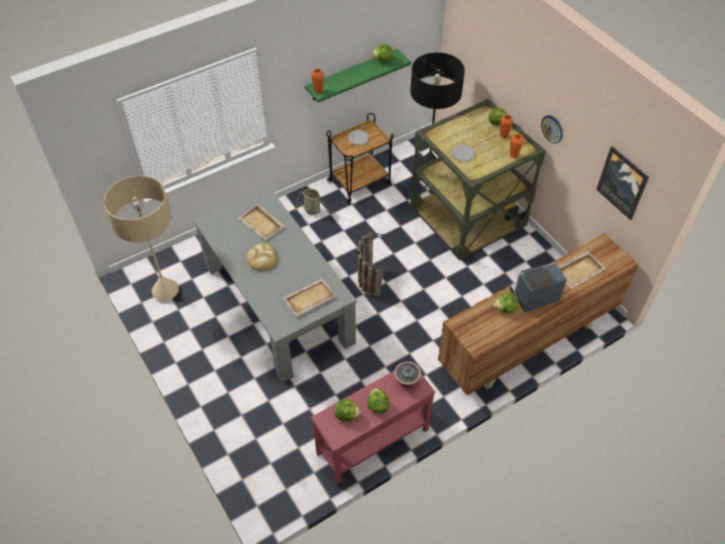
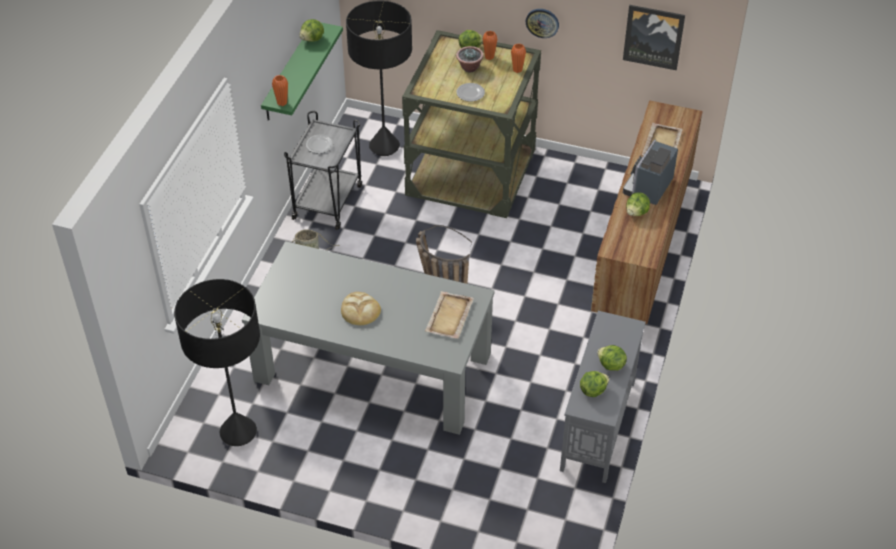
camera: 40 degrees left, 5 degrees down
beige floor lamp [104,175,179,301] -> black floor lamp [174,279,260,446]
beige tray [238,204,285,240] -> none
red console table [311,361,436,485] -> grey console table [560,311,646,483]
brown cart [326,113,394,203] -> grey cart [284,111,362,230]
potted plant [394,362,421,388] -> potted plant moved to [456,46,484,72]

